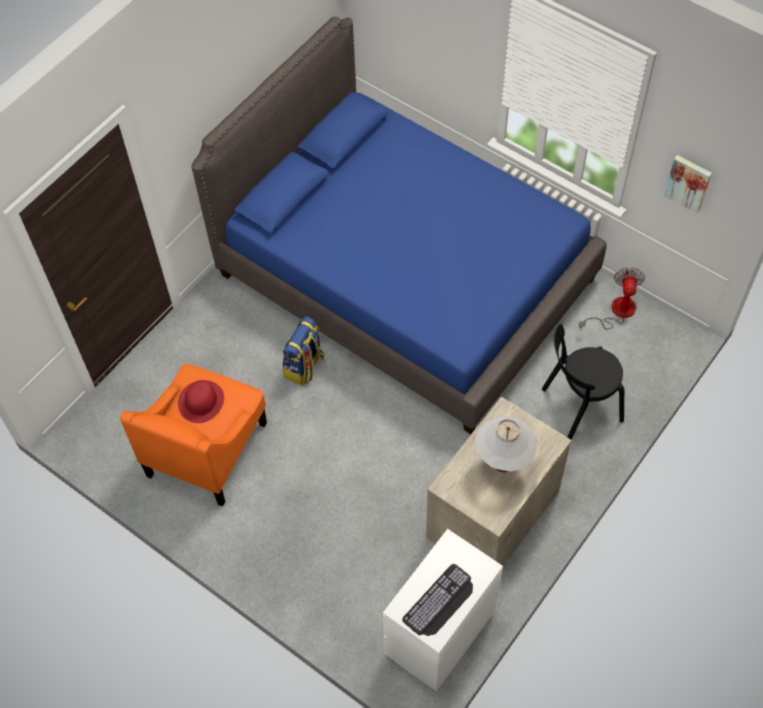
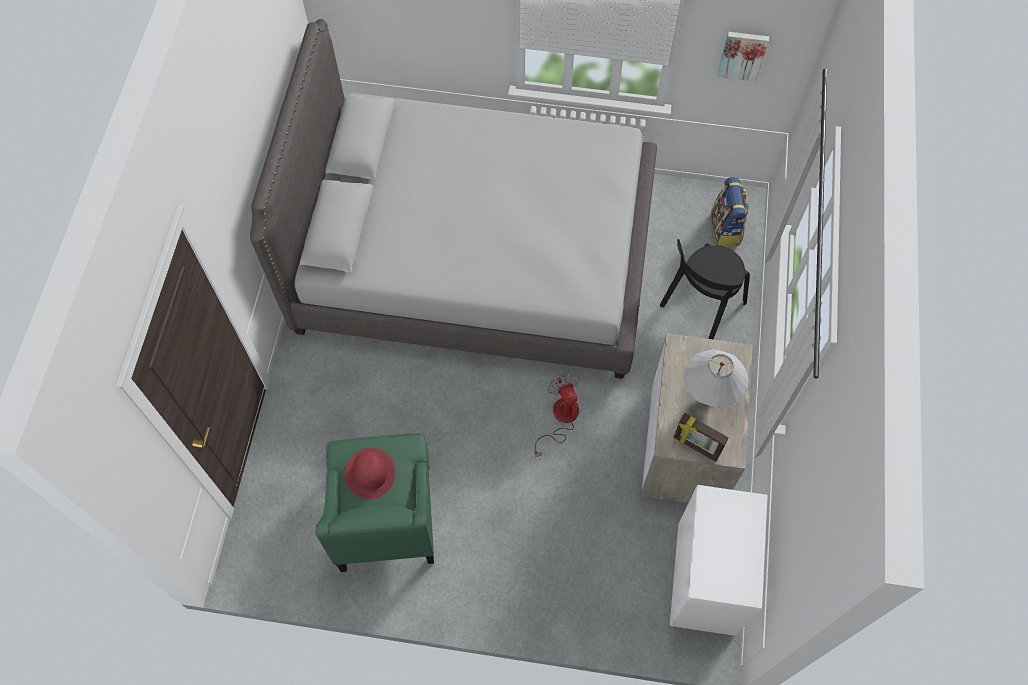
camera: 30 degrees left, 5 degrees up
orange armchair [120,364,267,507] -> green armchair [315,433,434,572]
blue bed [192,16,607,434] -> grey bed [250,19,657,379]
backpack [283,316,324,386] -> backpack moved to [711,177,749,247]
keyboard [402,564,473,636] -> none
fan [578,267,645,329] -> fan moved to [535,373,580,458]
none -> picture frame [674,413,729,462]

